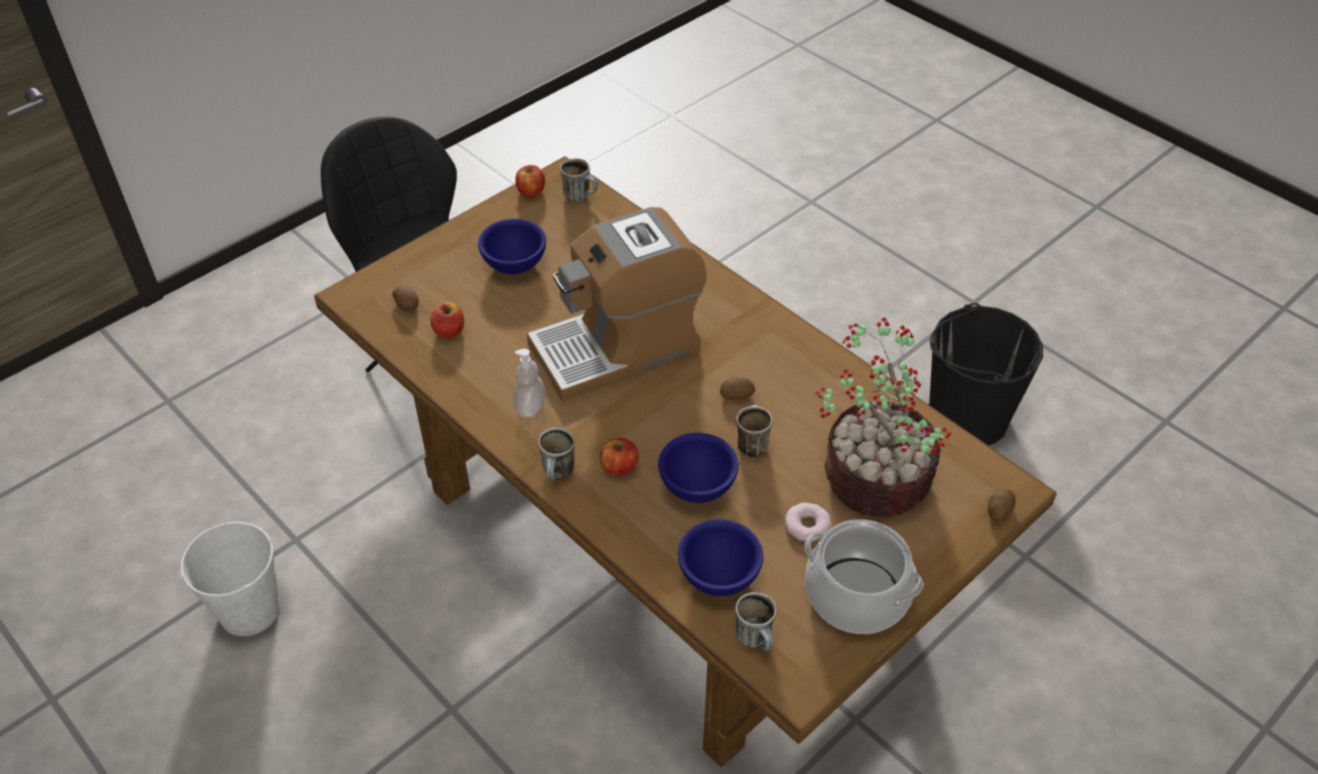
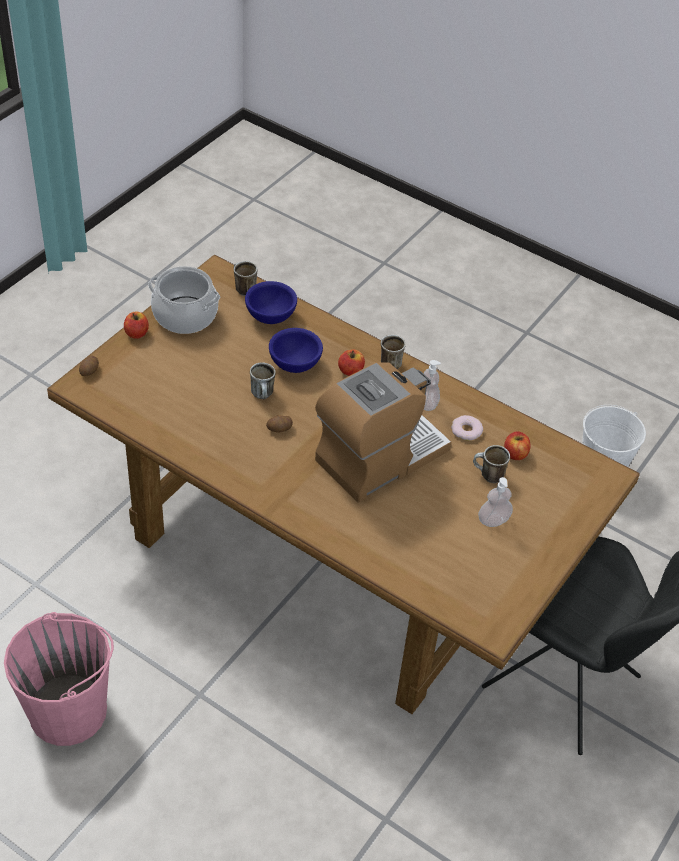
camera: 165 degrees right, 0 degrees up
potato [392,286,419,312] -> none
blue bowl [478,219,546,274] -> soap dispenser [478,477,513,527]
apple [515,165,545,197] -> apple moved to [124,312,149,339]
mug [560,158,598,202] -> mug moved to [473,445,510,483]
donut [785,503,832,542] -> donut moved to [451,415,483,441]
potted plant [815,317,952,517] -> none
black bucket [929,303,1043,446] -> pink bucket [4,612,114,746]

